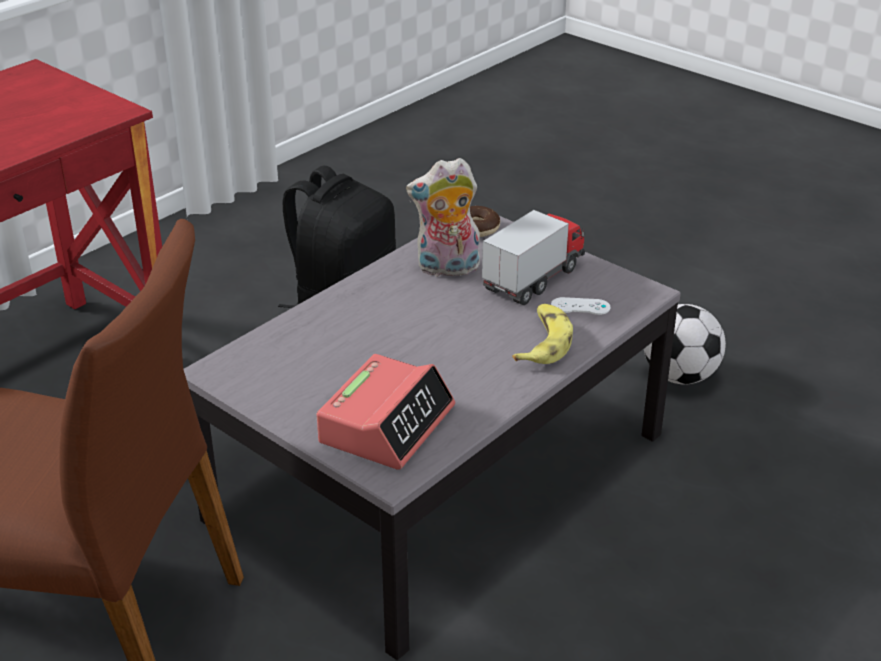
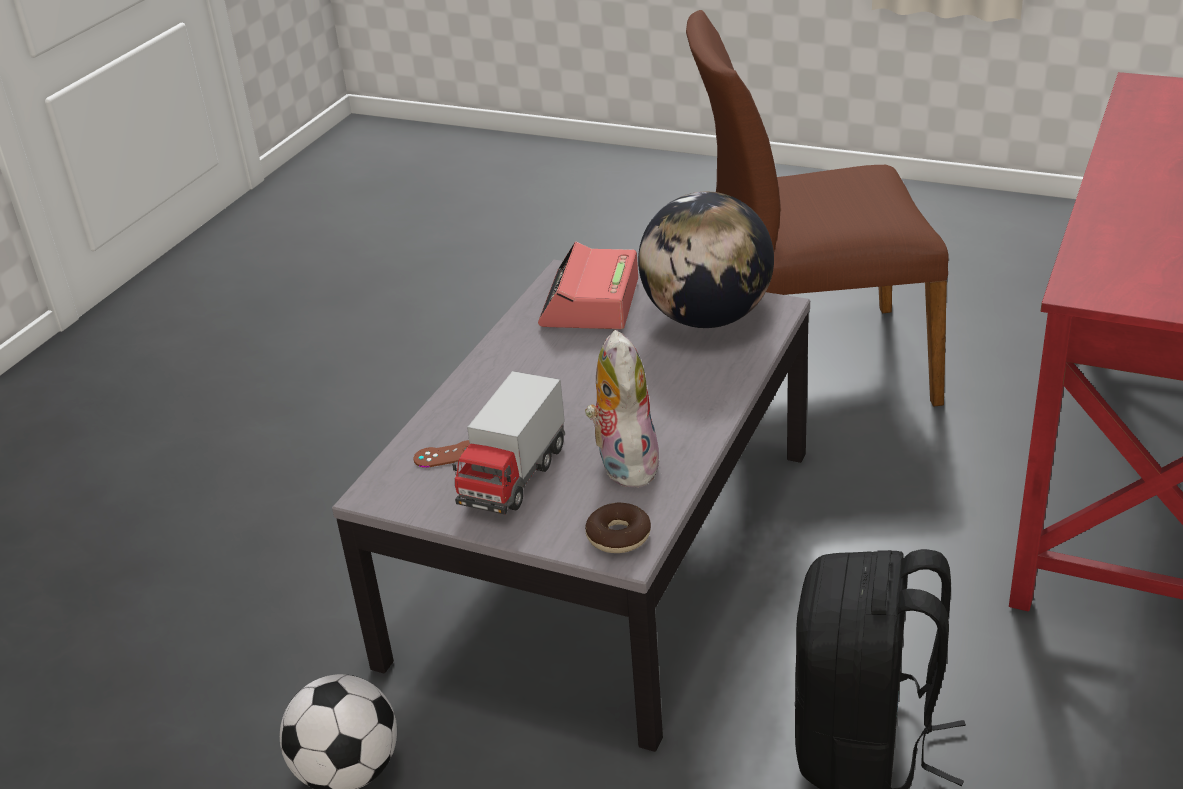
camera: 165 degrees right, 0 degrees up
plush toy [406,158,480,277] -> plush toy turned 75 degrees counterclockwise [585,330,660,488]
banana [512,304,573,364] -> none
white game controller [551,297,610,315] -> brown game controller [413,440,470,468]
none -> globe [638,192,774,328]

